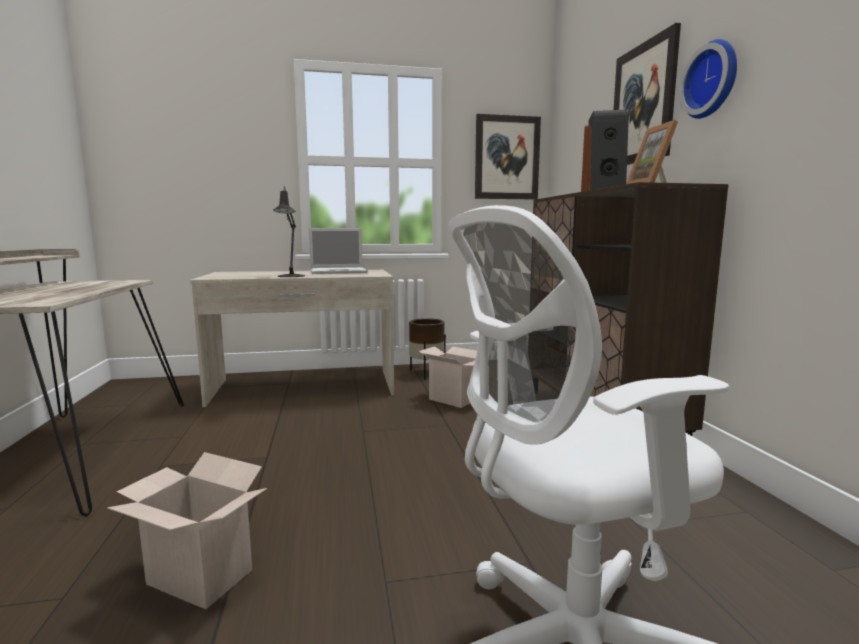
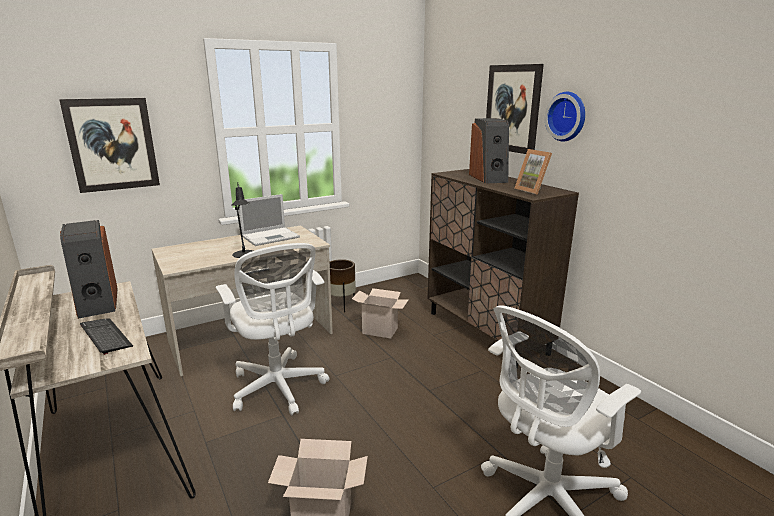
camera: 20 degrees left, 10 degrees up
picture [475,114,541,200] -> picture moved to [59,98,160,193]
none -> speaker [60,220,118,319]
none -> keyboard [80,318,133,355]
none -> white office chair [216,243,329,415]

